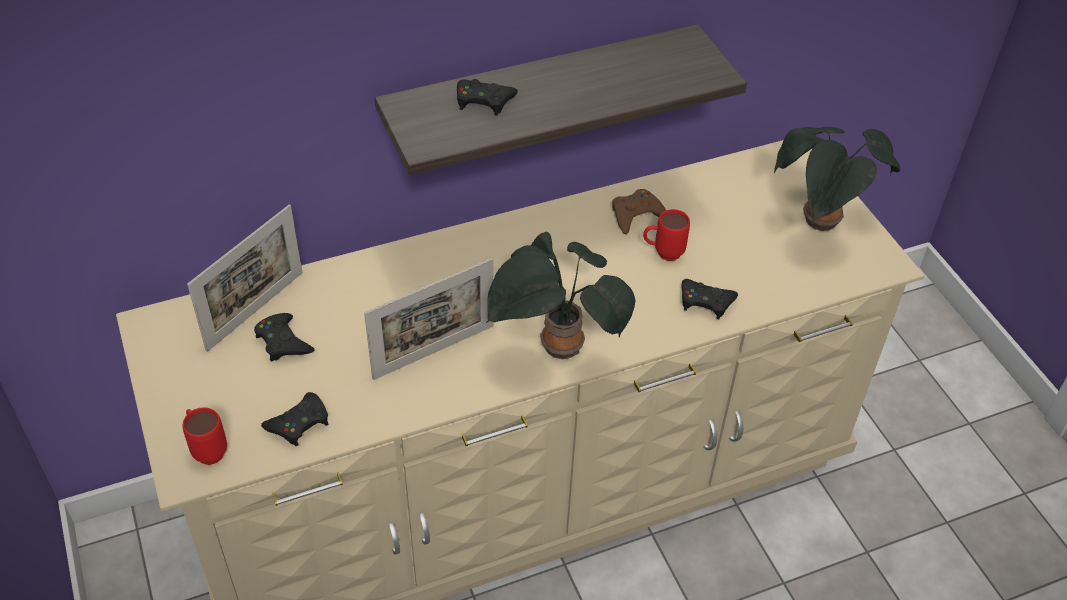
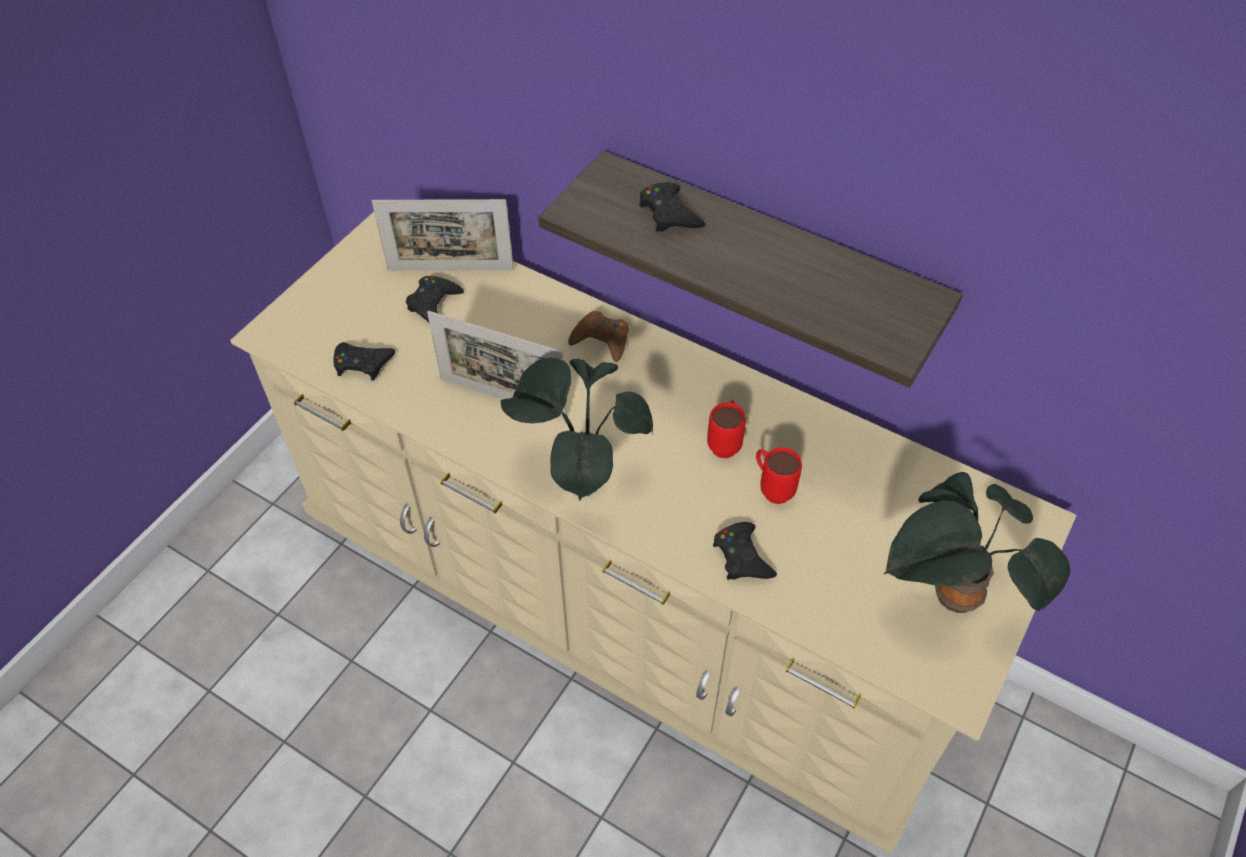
camera: 55 degrees right, 5 degrees up
red mug [183,407,227,465] -> red mug moved to [707,400,746,458]
brown game controller [612,189,666,234] -> brown game controller moved to [568,311,629,362]

